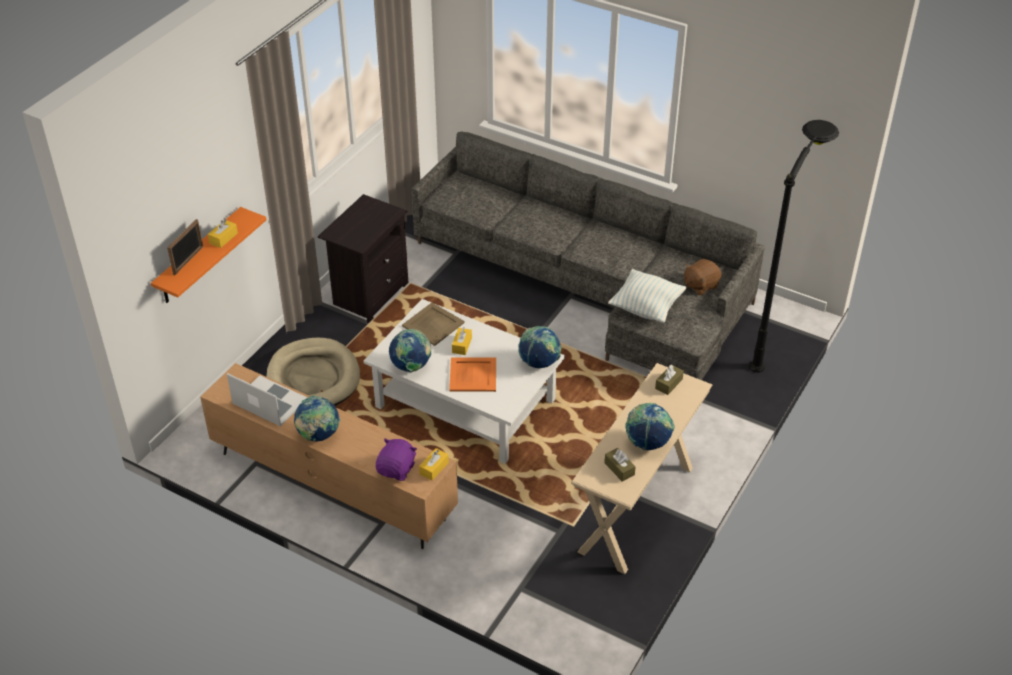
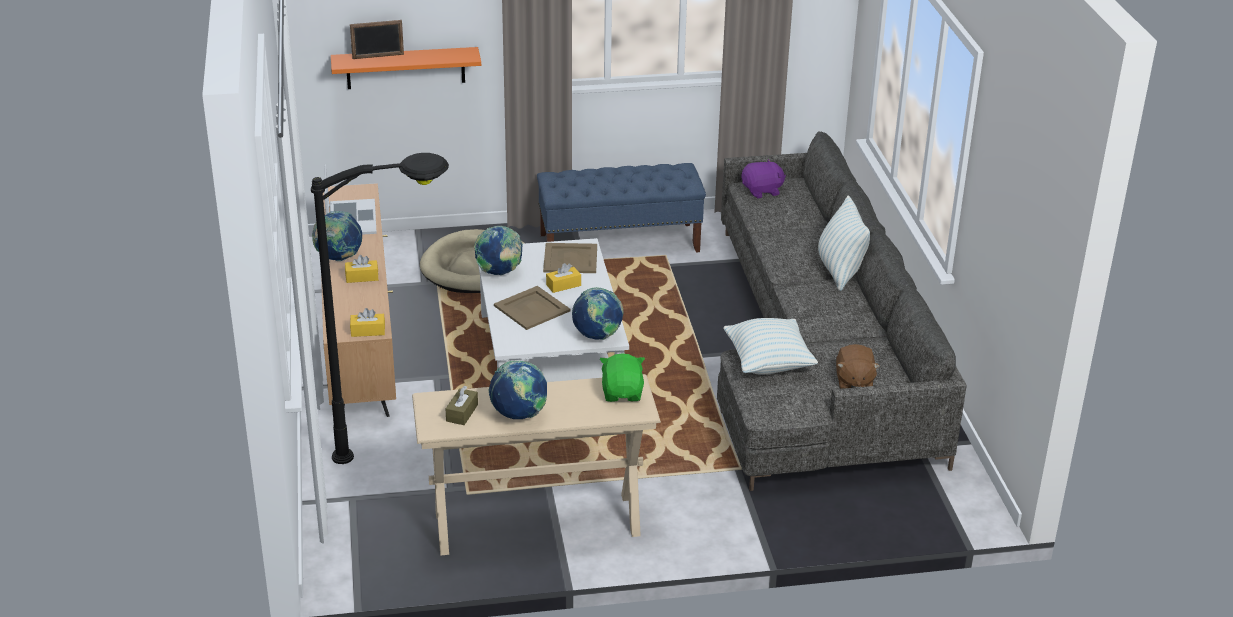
camera: 50 degrees right, 10 degrees down
yellow tissue box [208,219,238,248] -> yellow tissue box moved to [345,255,378,283]
black nightstand [318,194,408,323] -> blue bench [537,163,706,252]
purple plush toy [376,438,417,481] -> purple plush toy moved to [741,159,786,198]
orange tray [449,357,496,392] -> beige tray [494,286,570,330]
brown tissue box [655,365,684,395] -> green plush toy [600,353,645,402]
brown plush toy [684,259,722,296] -> brown plush toy turned 105 degrees counterclockwise [836,344,880,389]
black floor lamp [749,120,839,373] -> black floor lamp moved to [311,153,449,464]
none -> pillow [818,196,870,291]

